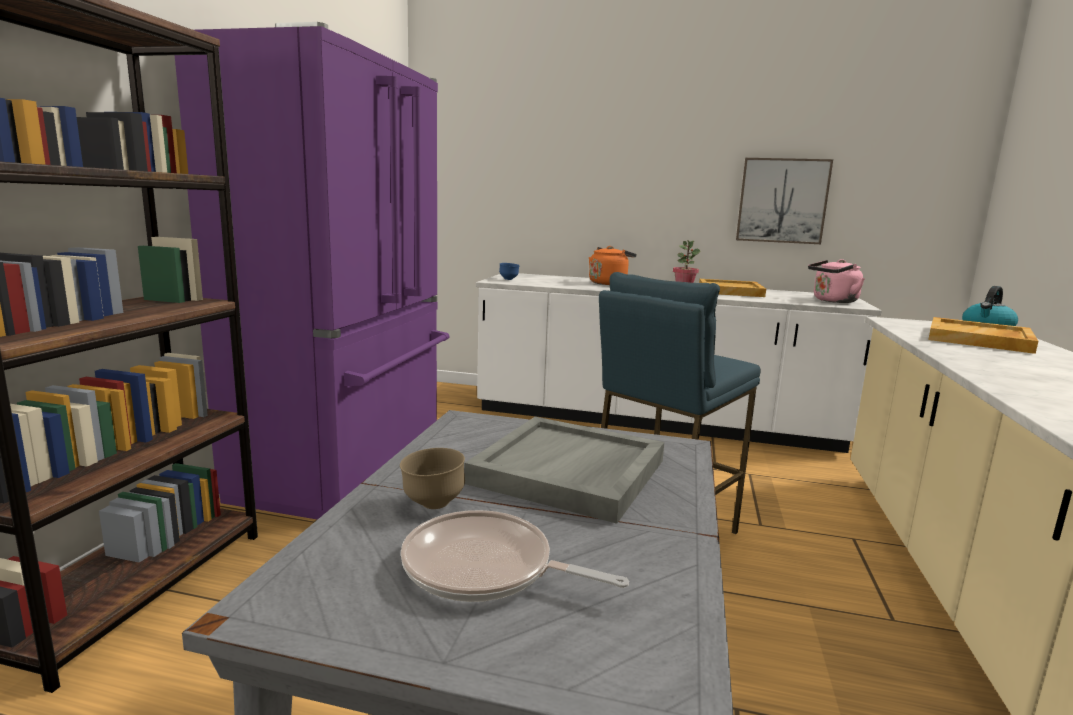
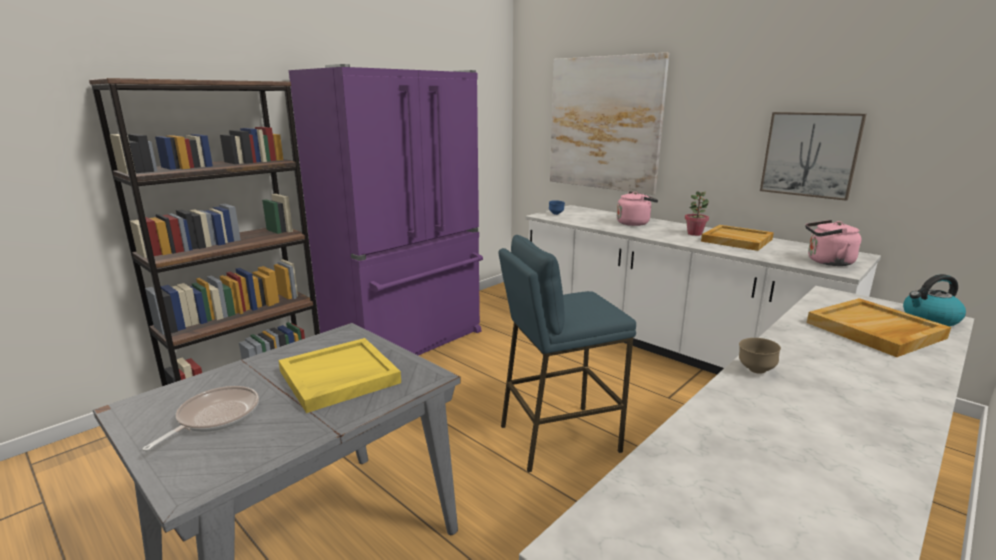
camera: 30 degrees right, 5 degrees up
brown bowl [400,448,465,509] -> brown bowl moved to [739,338,781,374]
frying pan [401,510,629,602] -> frying pan turned 60 degrees clockwise [142,386,259,451]
grey tray [464,417,664,524] -> yellow tray [278,338,401,413]
orange kettle [589,246,637,285] -> pink kettle [617,191,658,226]
none -> picture [550,53,669,195]

